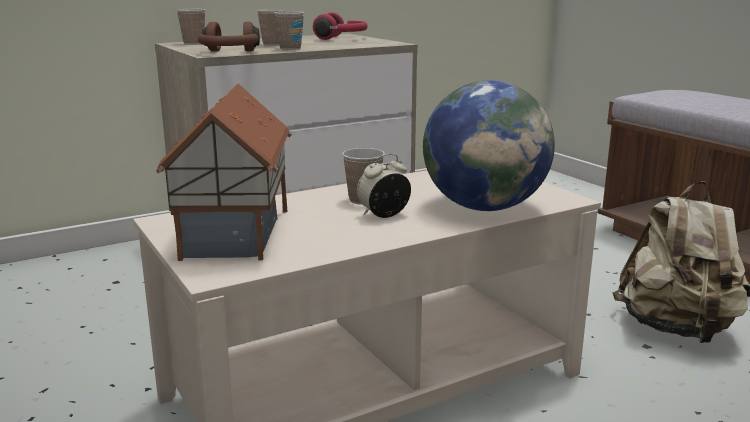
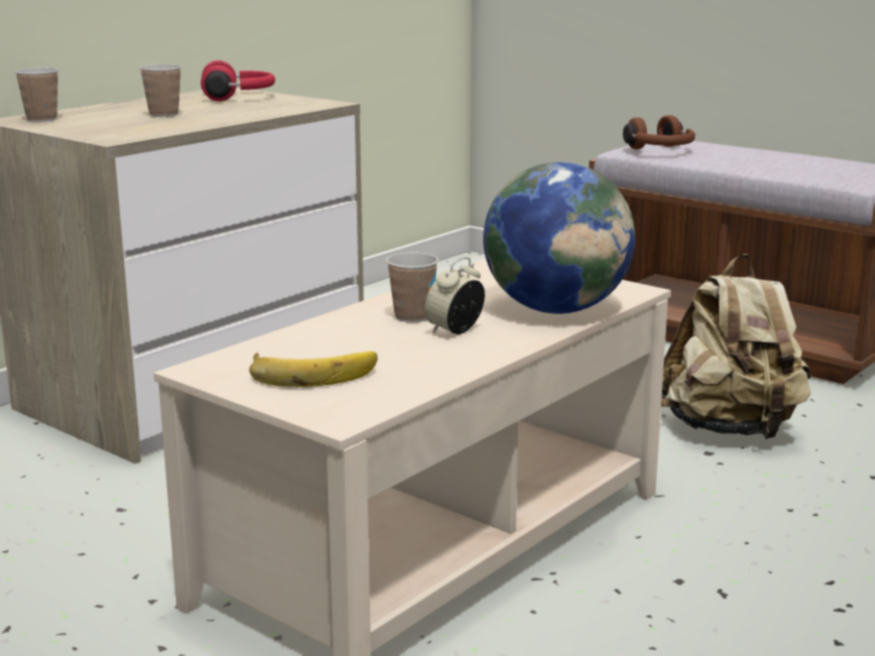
camera: 20 degrees left, 0 degrees up
toy house [156,83,292,261] -> banana [249,351,377,387]
brown headphones [198,22,260,52] -> brown headphones moved to [623,115,695,149]
cup [274,11,304,50] -> none

